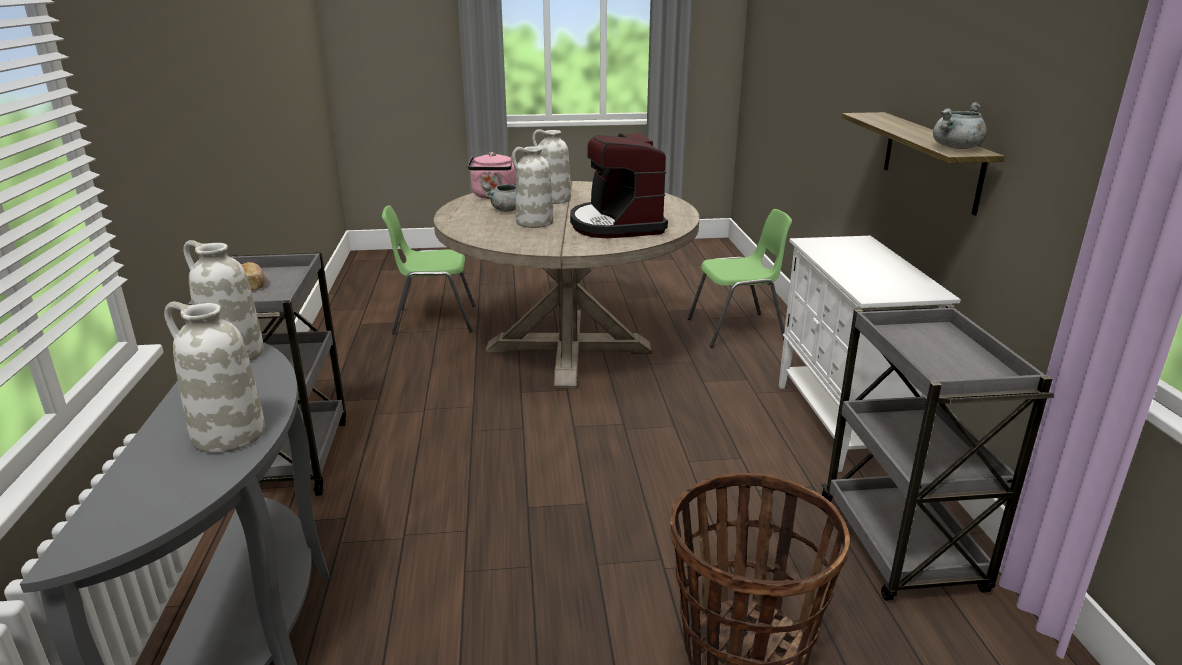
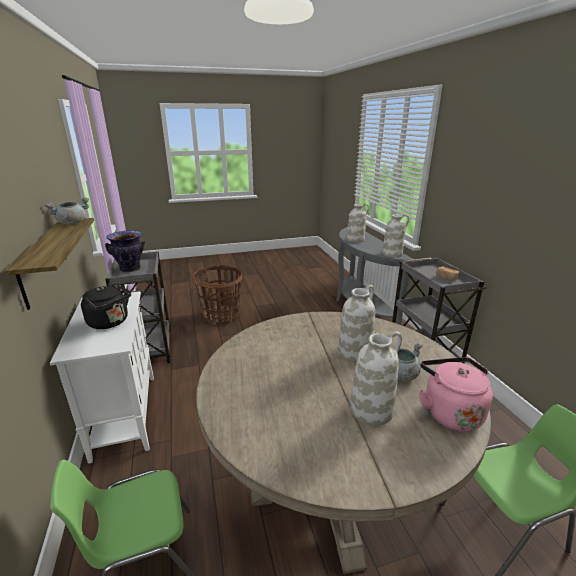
camera: 170 degrees right, 0 degrees up
coffee machine [570,133,668,238] -> none
none -> black kettle [81,284,131,329]
none -> vase [105,230,145,272]

